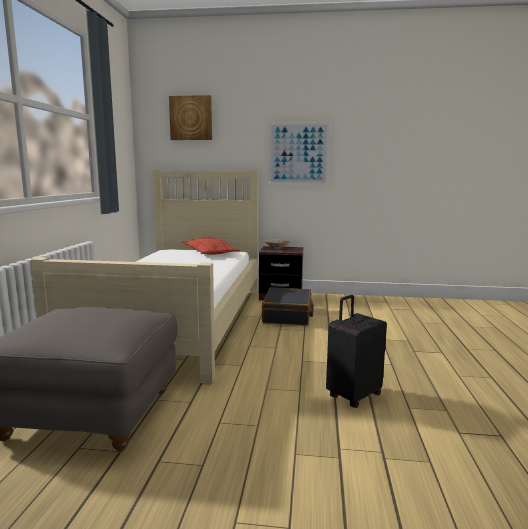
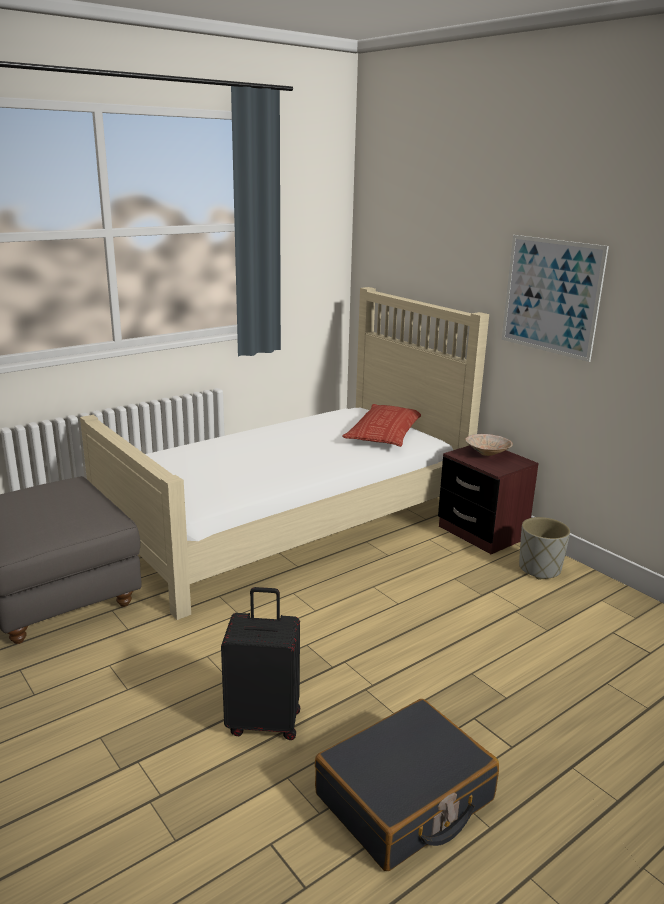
camera: 45 degrees right, 10 degrees up
picture [169,95,212,140] -> none
black suitcase [262,287,314,326] -> black suitcase moved to [315,699,499,871]
none -> grey planter [519,517,570,579]

